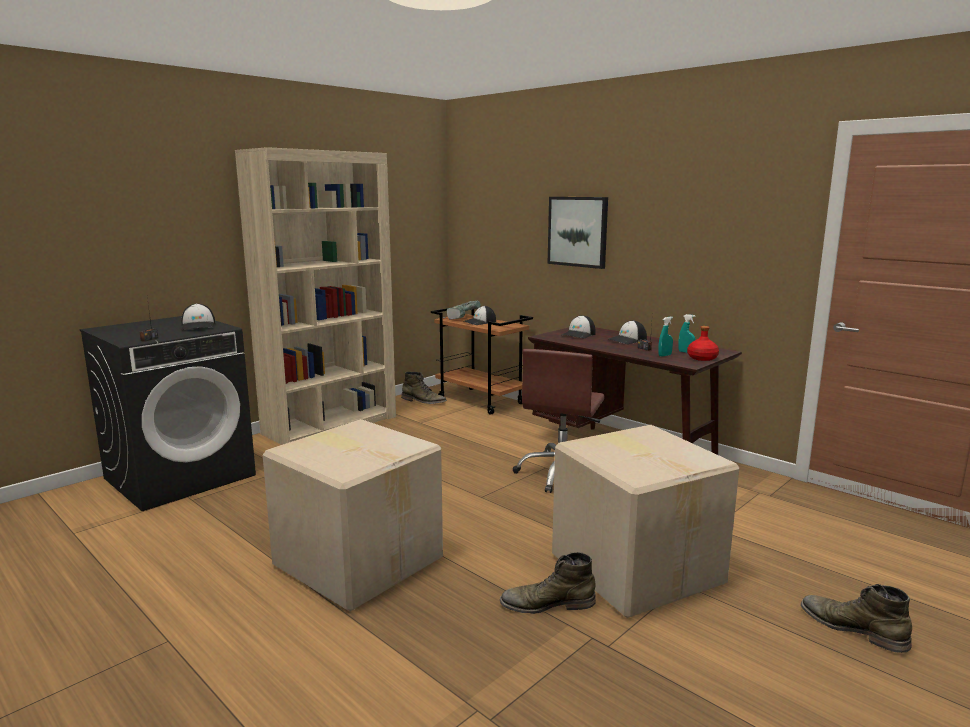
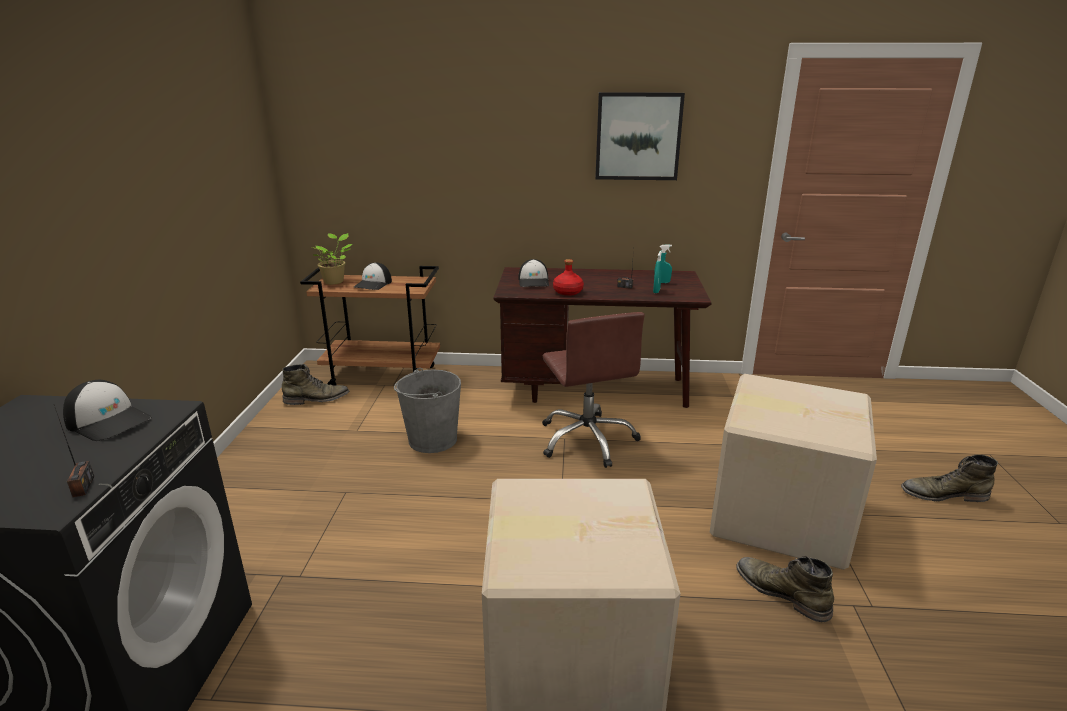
camera: 40 degrees left, 10 degrees up
beige bookcase [235,147,396,445] -> none
power drill [443,301,481,320] -> potted plant [311,233,352,284]
green boot [500,552,596,614] -> green boot turned 90 degrees clockwise [736,556,834,622]
picture [548,197,608,269] -> picture moved to [595,92,685,180]
cap [609,320,647,344] -> none
red bottle [687,326,719,361] -> red bottle moved to [553,259,584,296]
none -> grey bucket [394,368,461,453]

